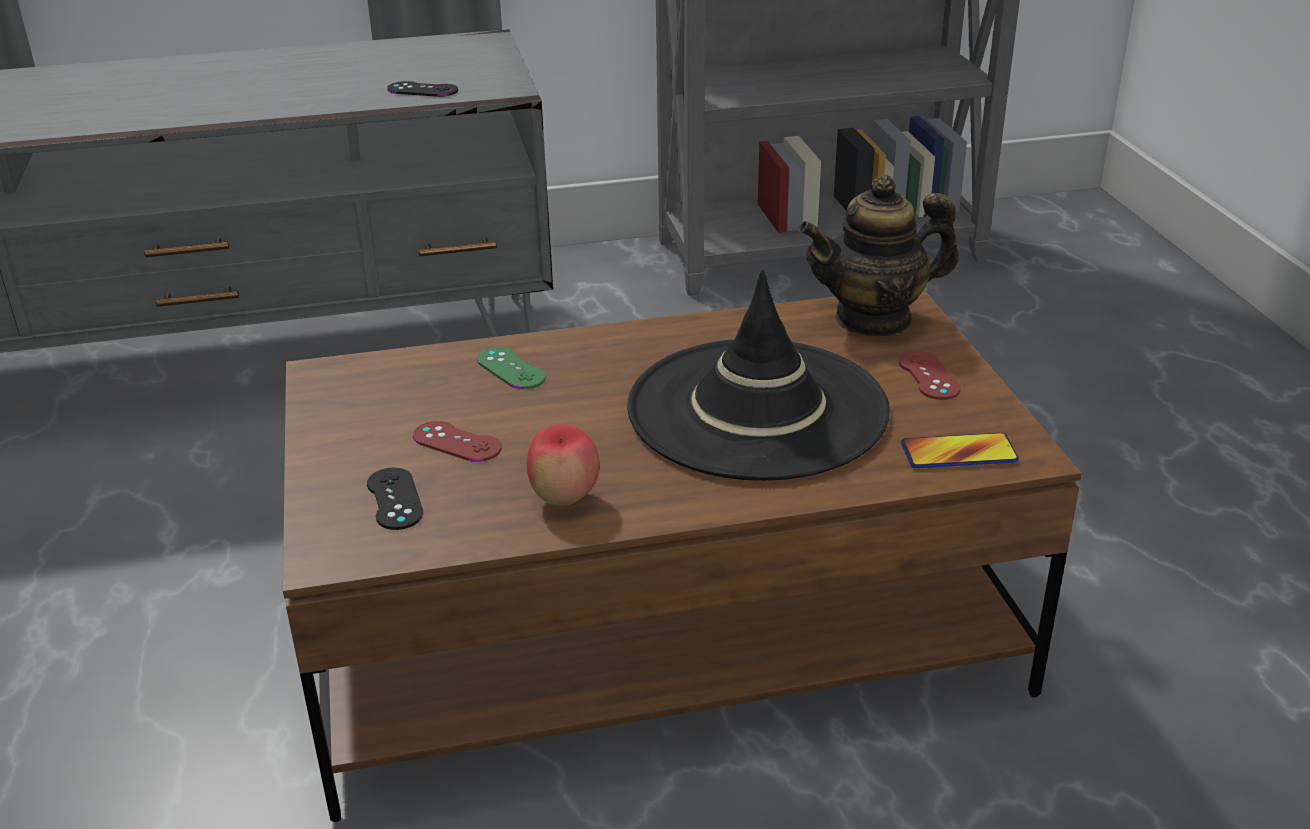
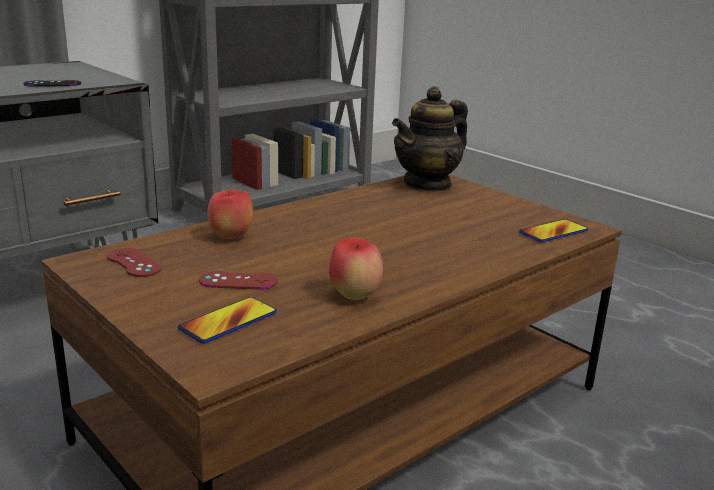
camera: 30 degrees left, 10 degrees down
black game controller [367,468,423,530] -> phone [178,297,277,344]
green game controller [477,347,546,389] -> apple [207,189,254,239]
black hat [627,270,890,481] -> none
red game controller [899,351,961,400] -> red game controller moved to [107,248,162,277]

